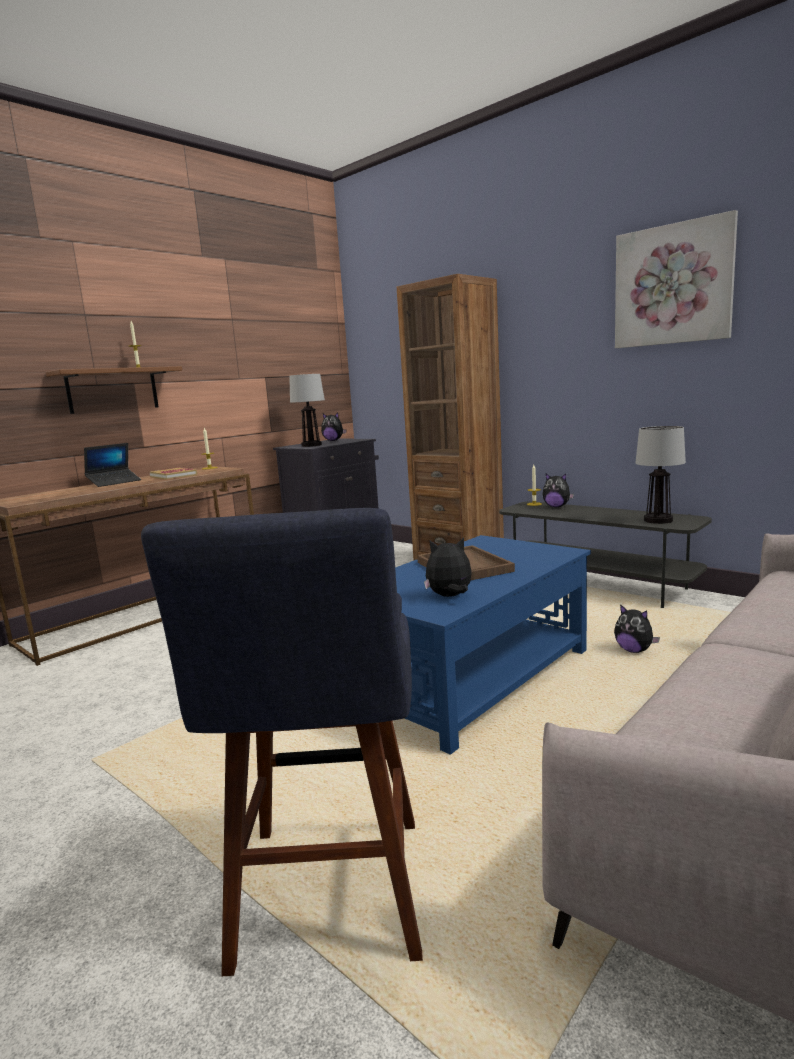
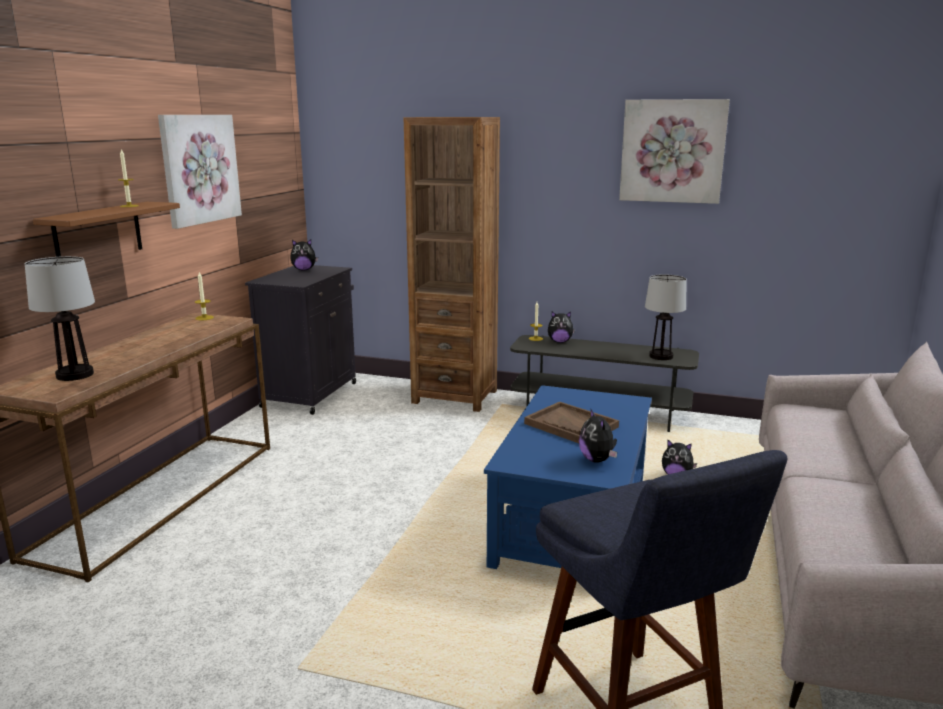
camera: 25 degrees left, 5 degrees up
laptop [84,443,141,487] -> none
book [150,468,197,480] -> none
table lamp [289,374,325,447] -> table lamp moved to [25,256,95,381]
plush toy [424,537,472,597] -> plush toy turned 75 degrees counterclockwise [579,408,617,463]
none -> picture [158,115,242,229]

